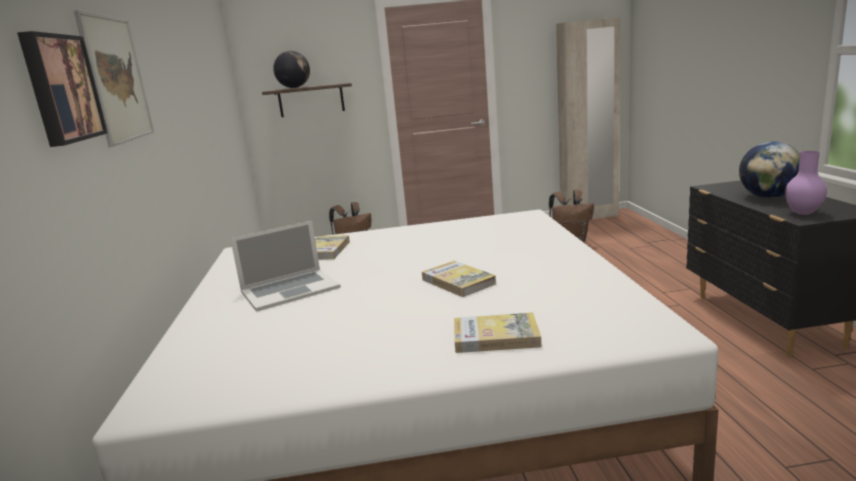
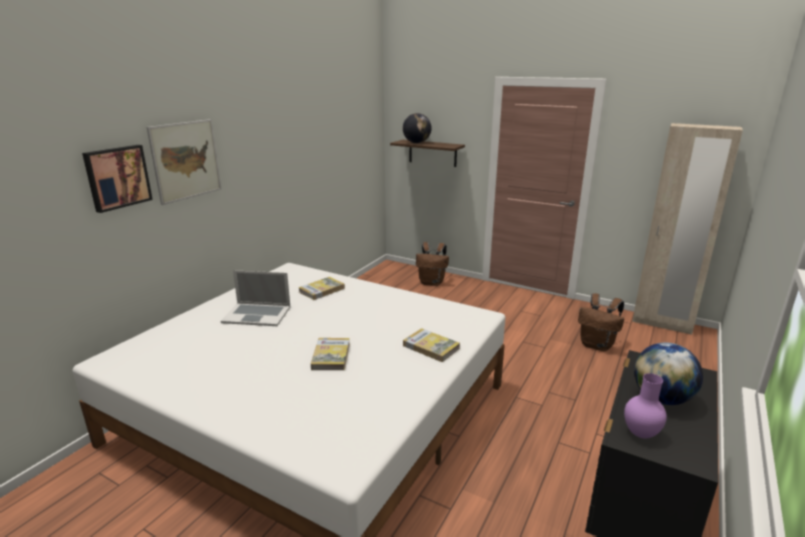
camera: 35 degrees right, 5 degrees up
book [454,313,541,353] -> book moved to [403,328,460,362]

